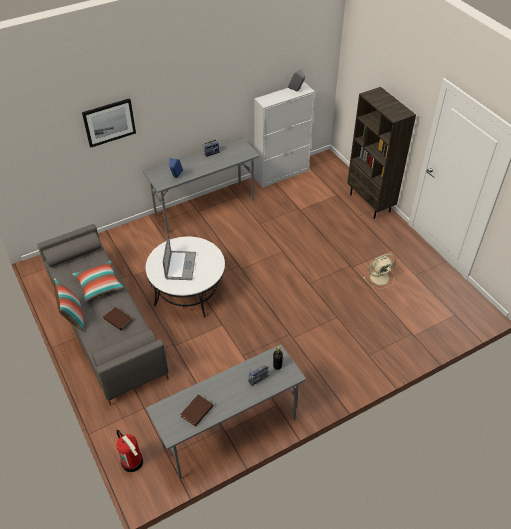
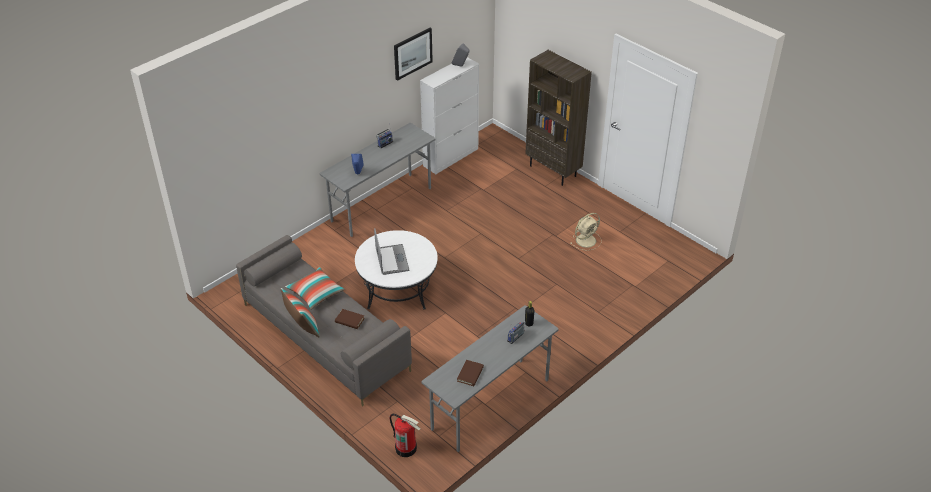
camera: 15 degrees left, 5 degrees down
picture [82,98,136,148] -> picture moved to [394,28,433,81]

